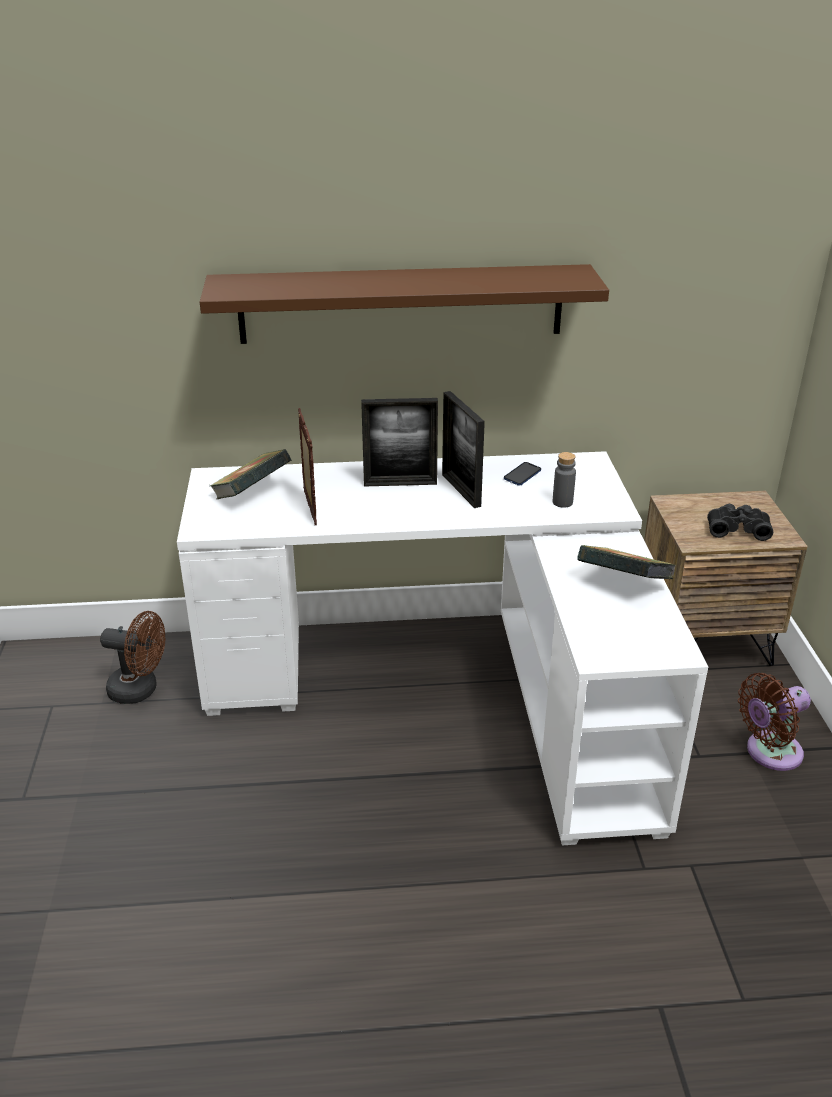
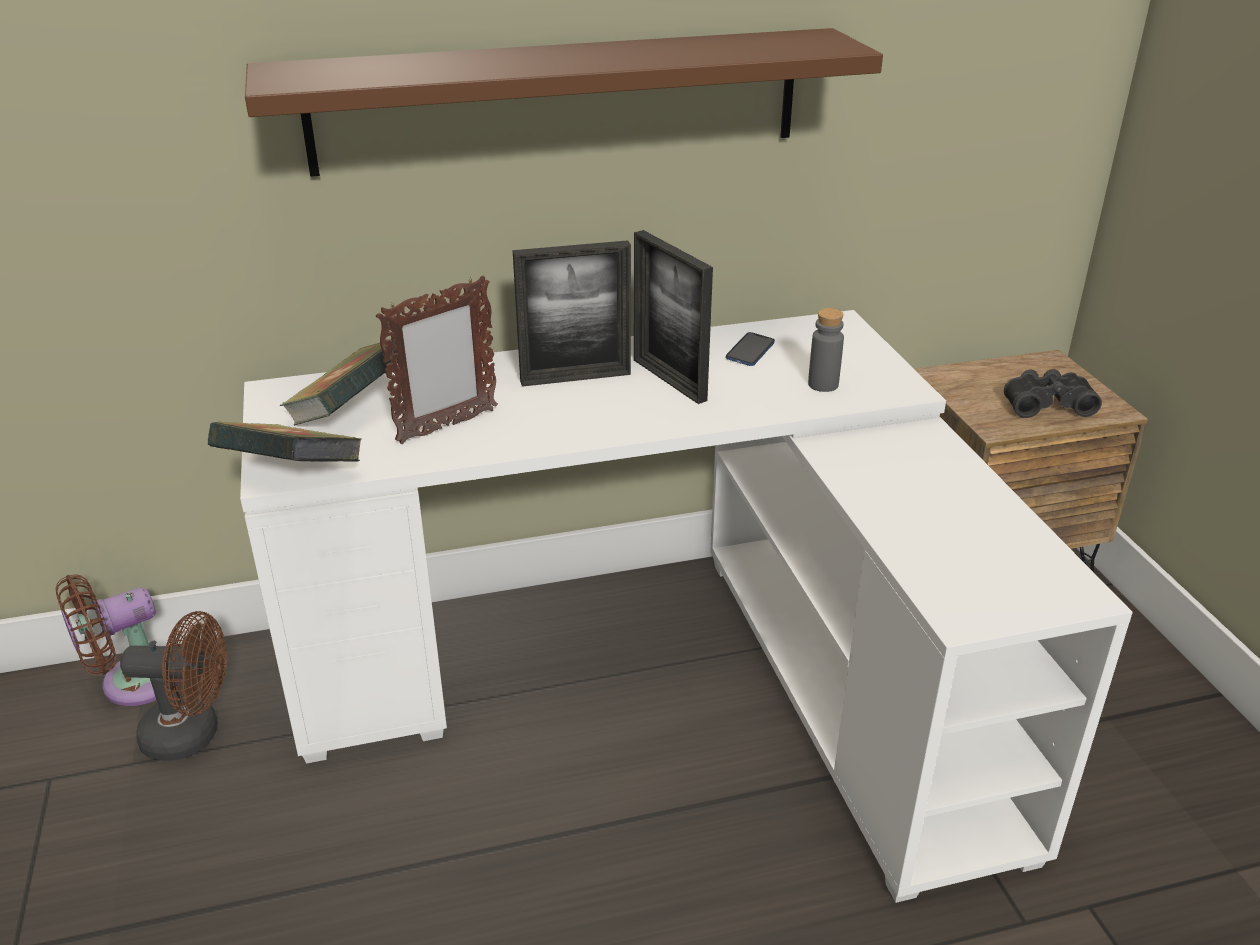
camera: 10 degrees left, 0 degrees up
picture frame [298,408,317,525] -> picture frame turned 75 degrees clockwise [376,276,498,444]
book [577,545,676,579] -> book moved to [208,421,362,462]
brown fan [738,673,811,771] -> brown fan moved to [55,574,180,706]

